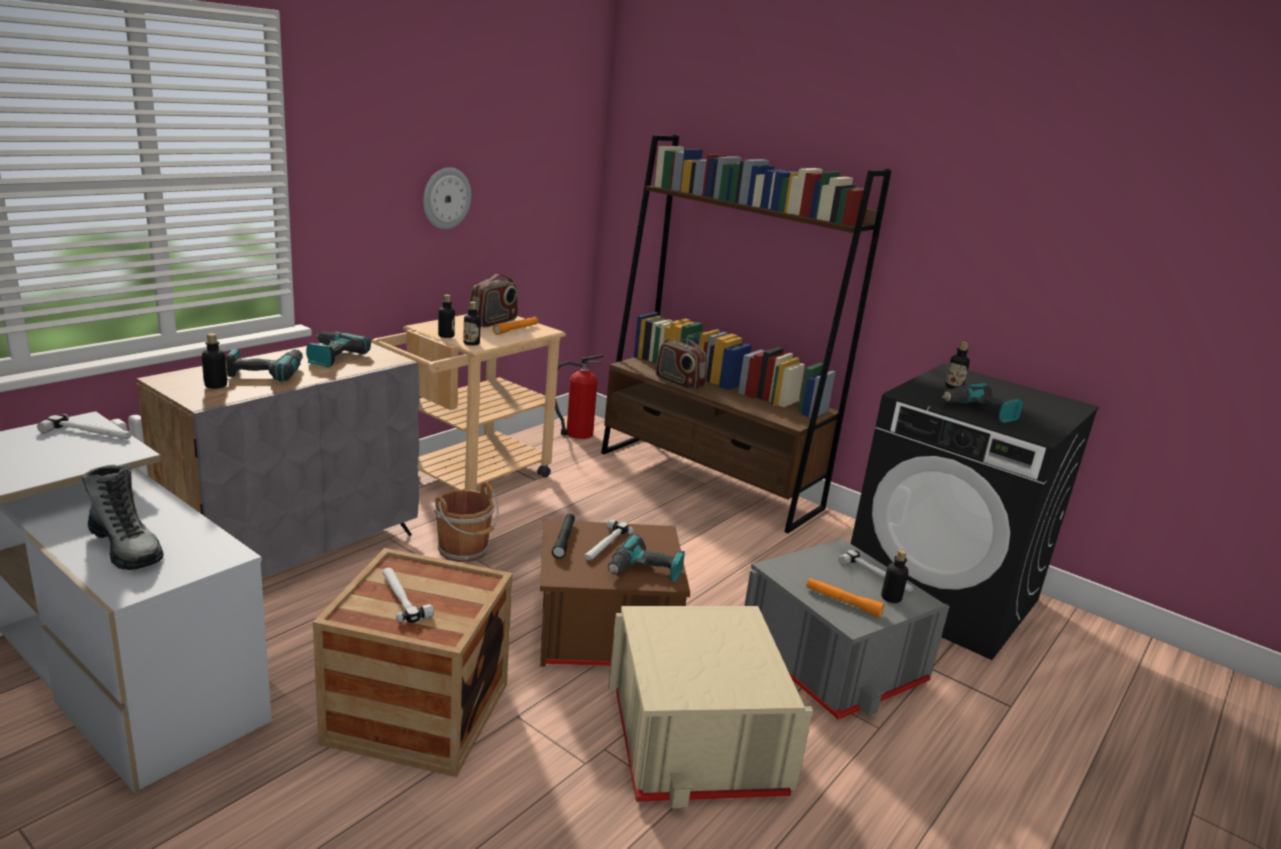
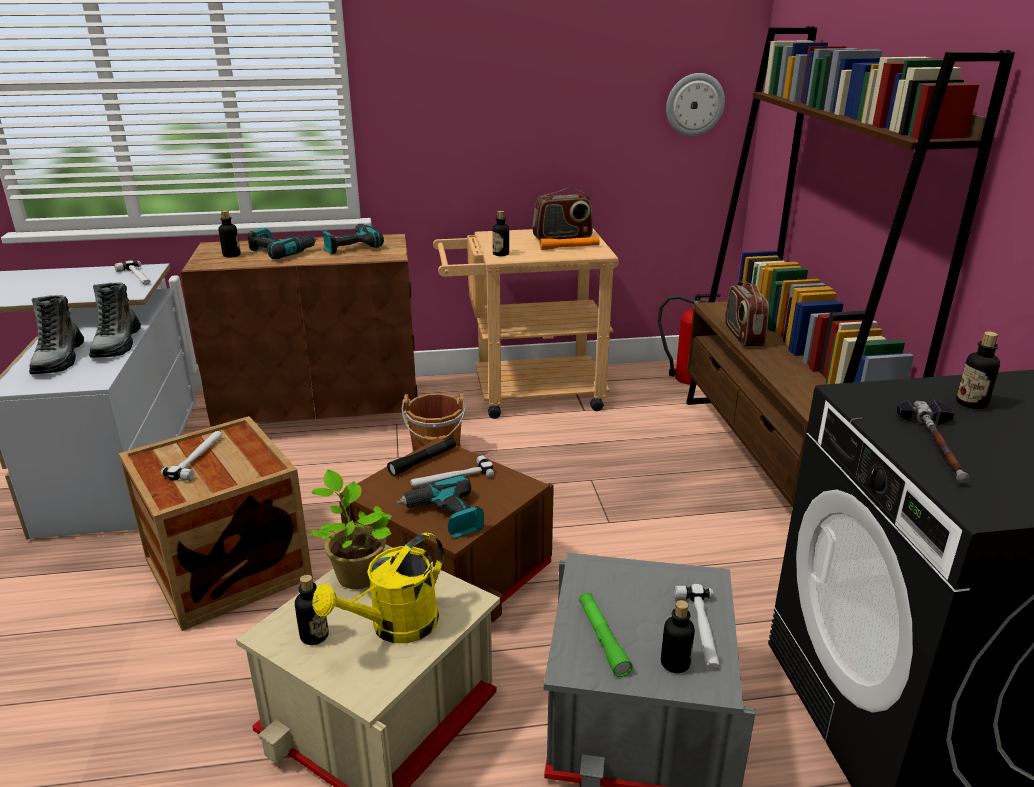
camera: 45 degrees right, 5 degrees up
grey cabinet [137,343,420,577] -> brown cabinet [181,234,418,426]
wall clock [423,167,471,229] -> wall clock moved to [666,73,725,136]
bottle [438,295,455,338] -> bottle moved to [295,575,328,645]
orange flashlight [807,578,884,617] -> green flashlight [579,592,633,677]
power drill [942,382,1024,423] -> hammer [896,400,969,483]
none -> boot [89,282,141,358]
none -> potted plant [309,470,392,589]
none -> yellow watering can [312,533,444,643]

